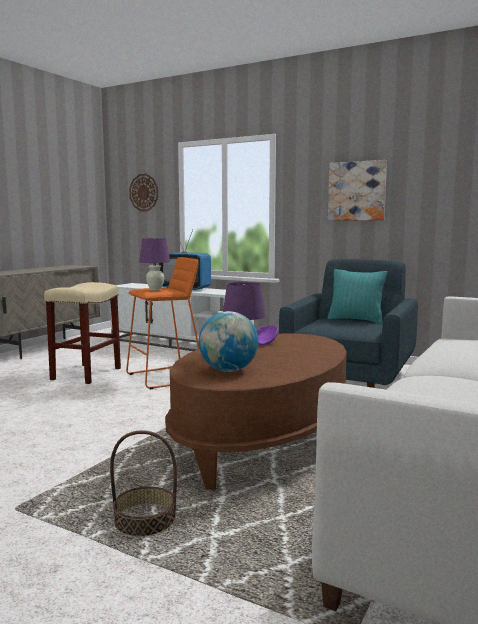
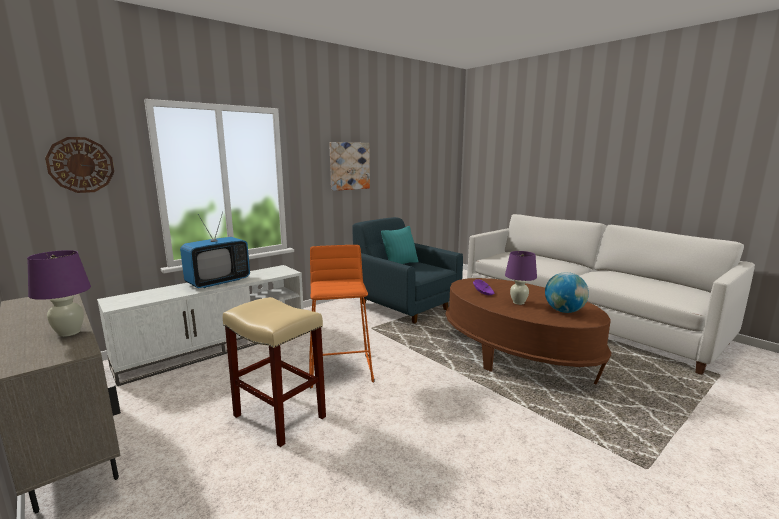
camera: 70 degrees left, 5 degrees up
basket [110,430,177,537] -> none
purple table lamp [139,238,170,291] -> purple table lamp moved to [27,250,91,337]

